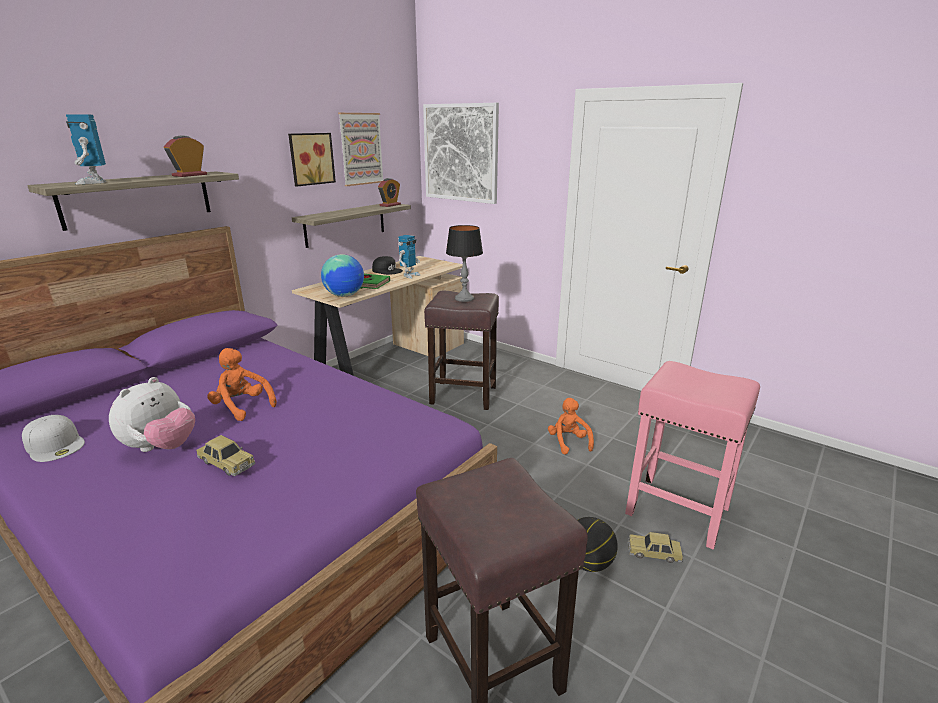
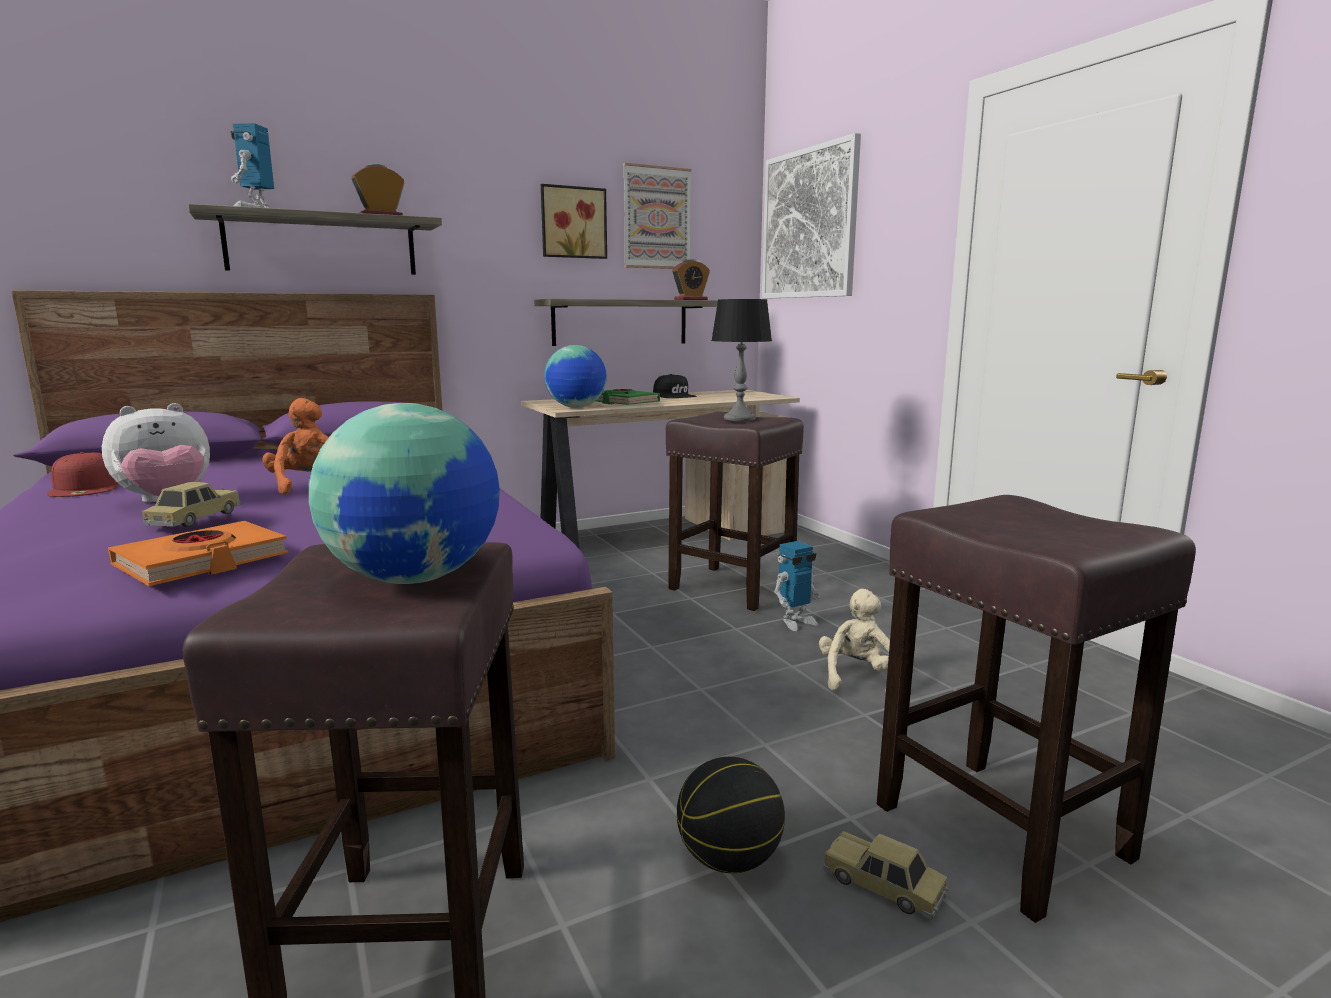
camera: 25 degrees right, 10 degrees down
white cap [22,415,85,462] -> red cap [47,452,119,497]
toy car [196,435,255,476] -> toy car turned 135 degrees counterclockwise [142,482,241,527]
toy robot [398,235,421,279] -> toy robot moved to [774,541,820,631]
orange plush toy [548,398,594,455] -> beige plush toy [819,589,890,691]
pink stool [625,361,760,550] -> brown stool [877,495,1196,923]
none -> orange book [108,521,289,586]
none -> globe [309,403,500,584]

